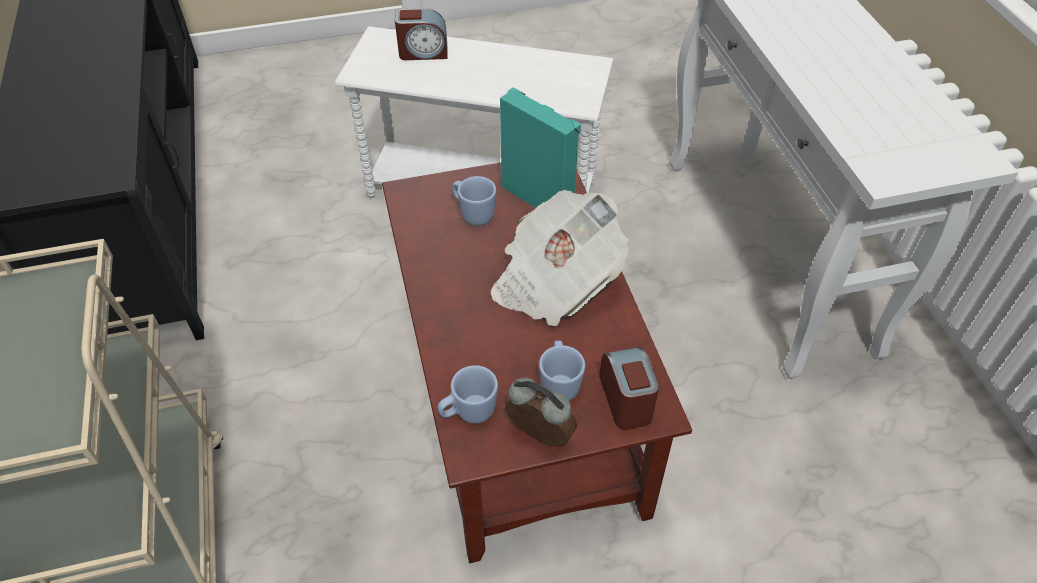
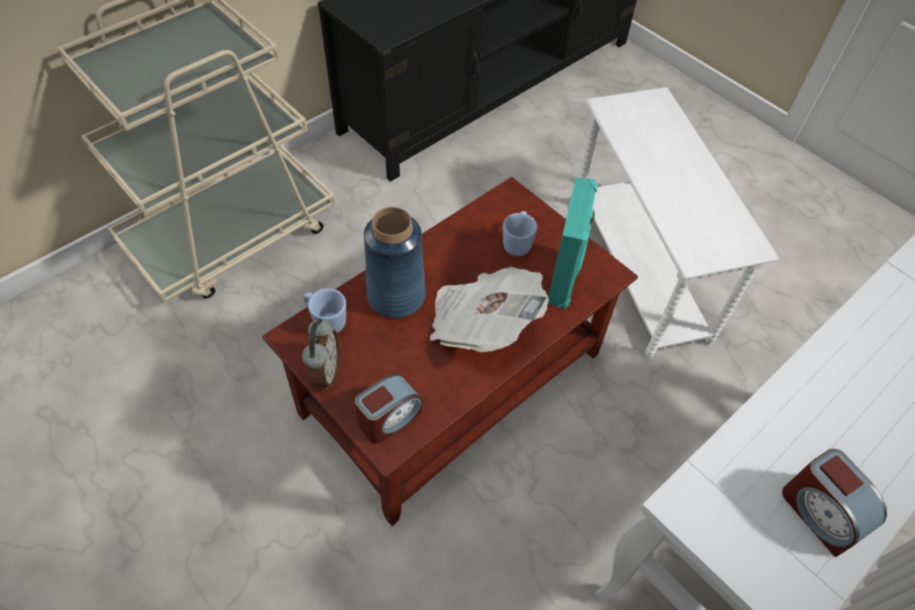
camera: 60 degrees right, 5 degrees up
alarm clock [395,8,447,60] -> alarm clock moved to [782,449,887,557]
blue mug [539,340,585,401] -> none
none -> blue vase [364,207,426,318]

